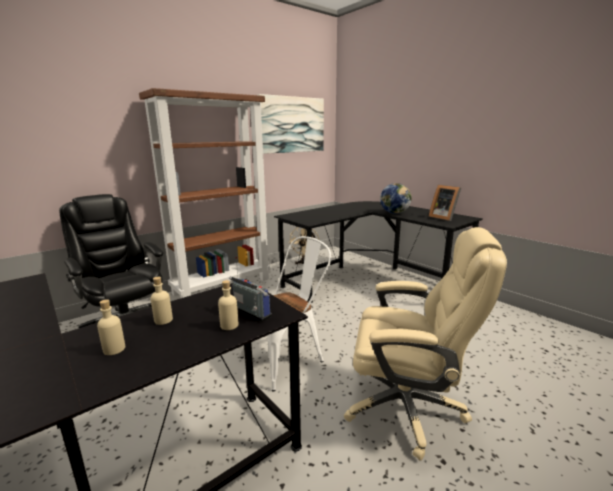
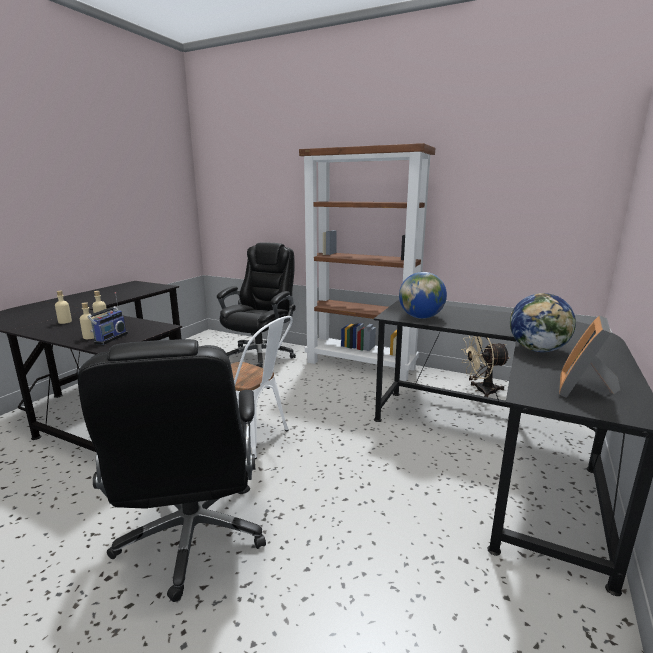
camera: 65 degrees right, 0 degrees up
picture [258,94,324,154] -> none
beige office chair [344,227,507,460] -> black office chair [78,339,266,602]
none -> globe [399,272,447,319]

